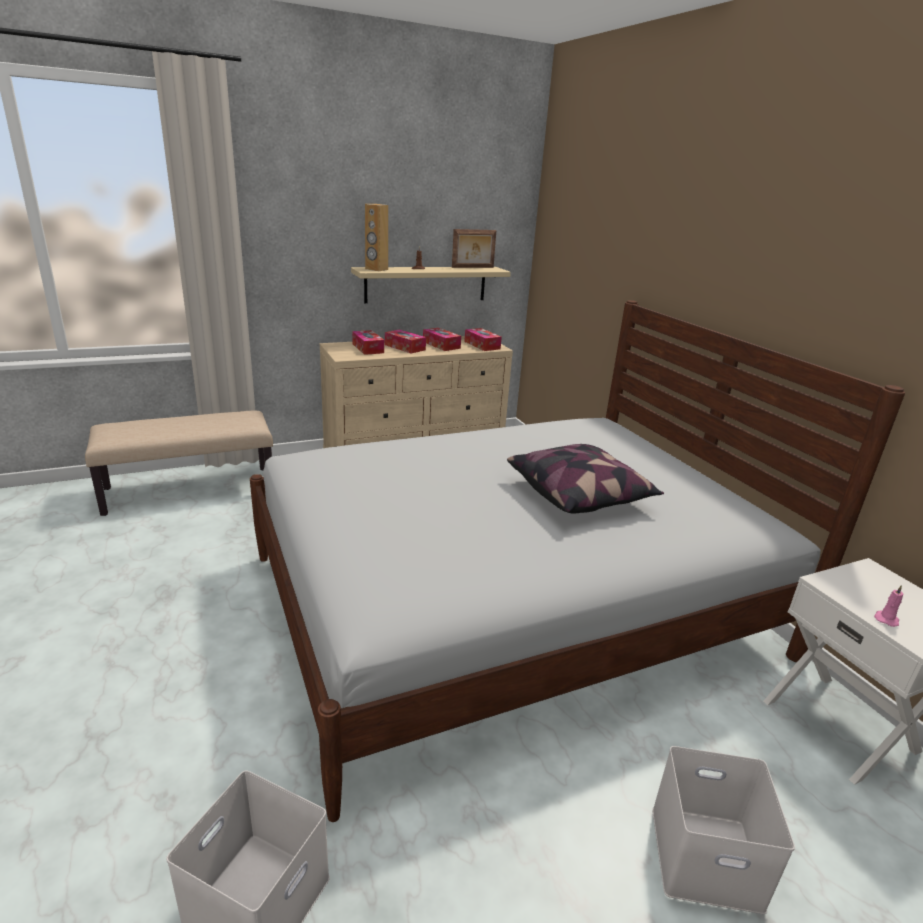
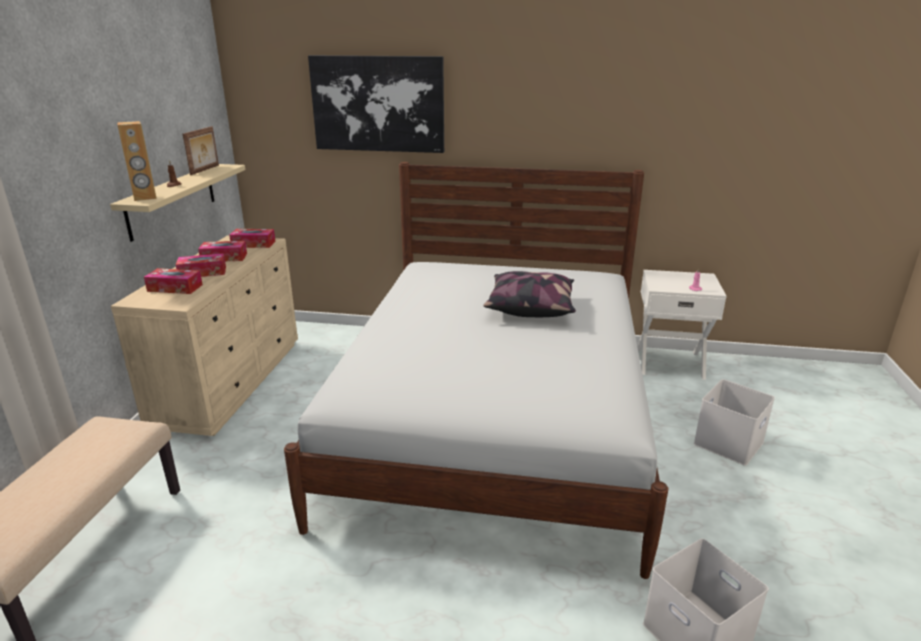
camera: 55 degrees left, 0 degrees up
none -> picture [308,55,444,153]

